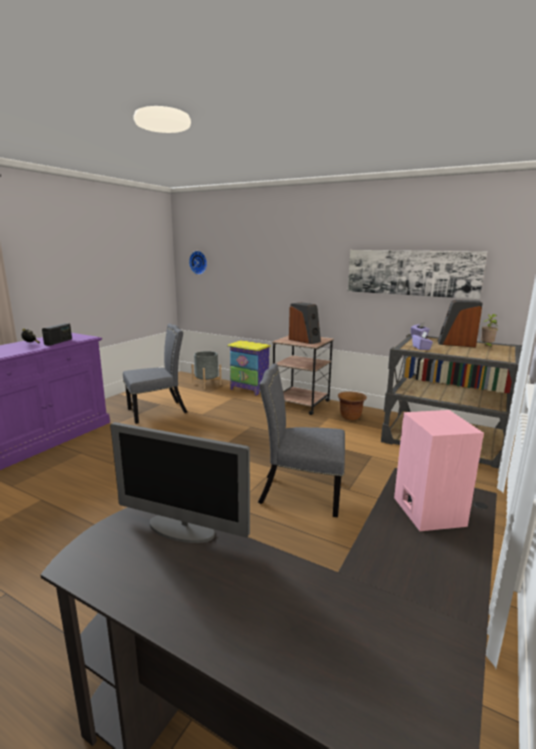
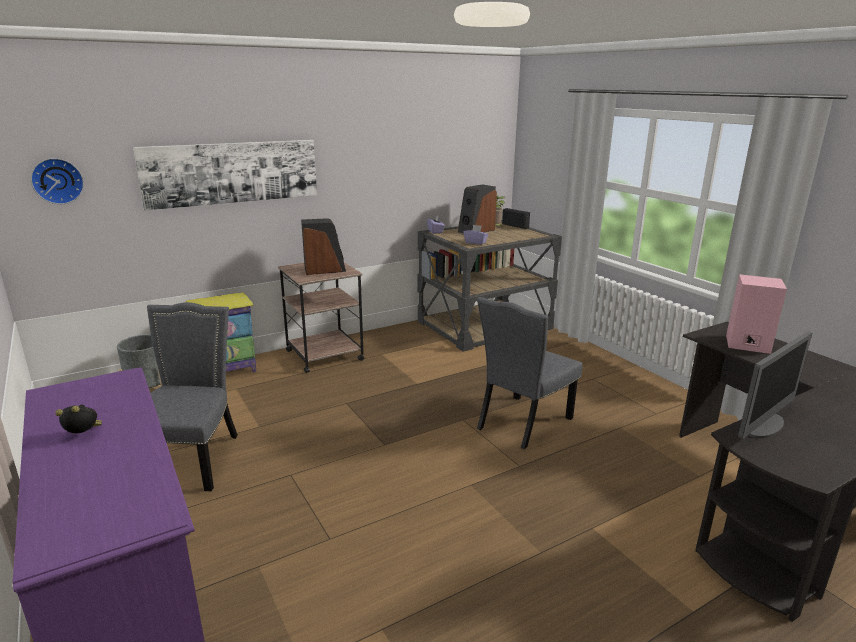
camera: 60 degrees left, 5 degrees up
radio [42,323,72,346] -> radio moved to [502,208,530,229]
brown planter [338,391,367,420] -> none
picture [348,250,487,299] -> picture moved to [133,140,317,211]

